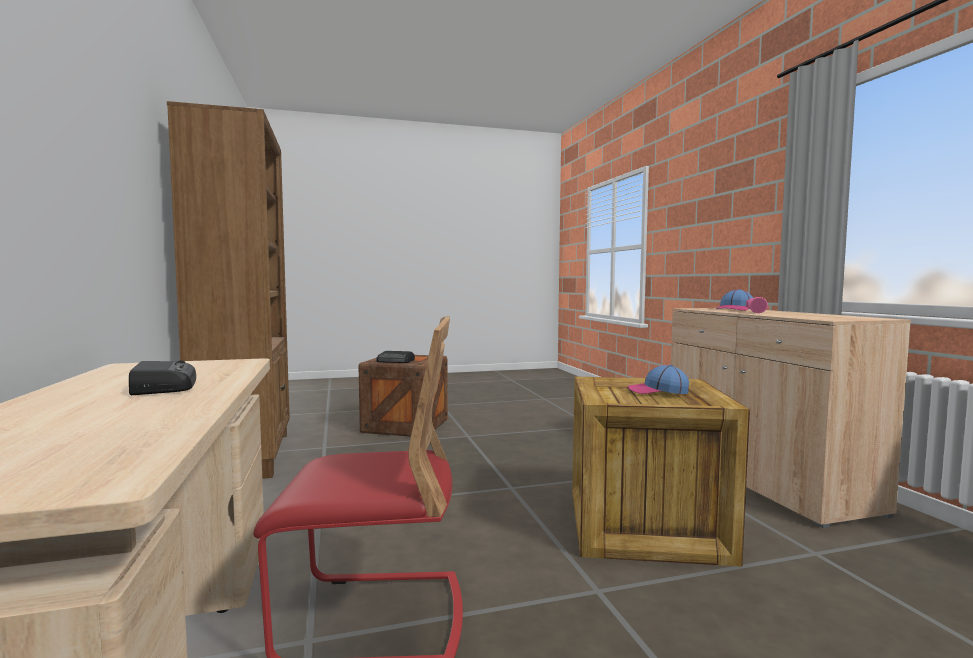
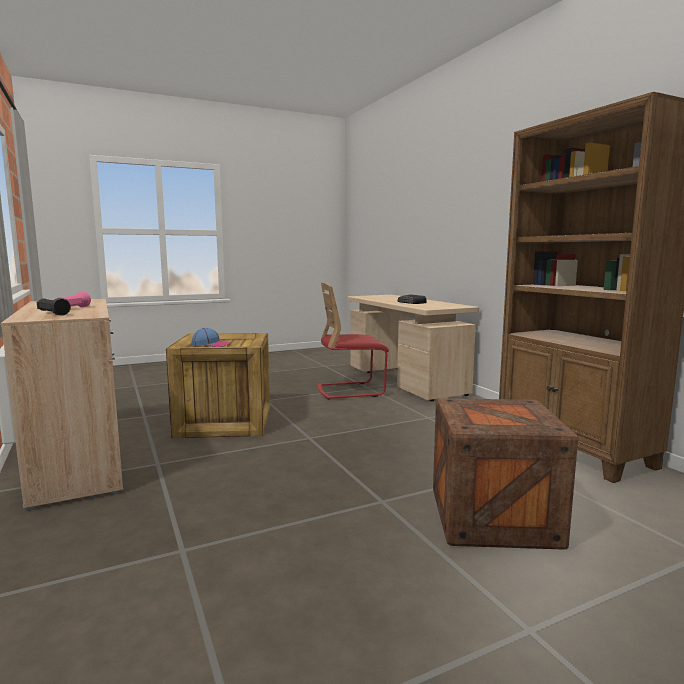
camera: 170 degrees right, 5 degrees up
radio [376,351,415,363] -> none
cap [715,289,753,311] -> black flashlight [36,298,71,316]

